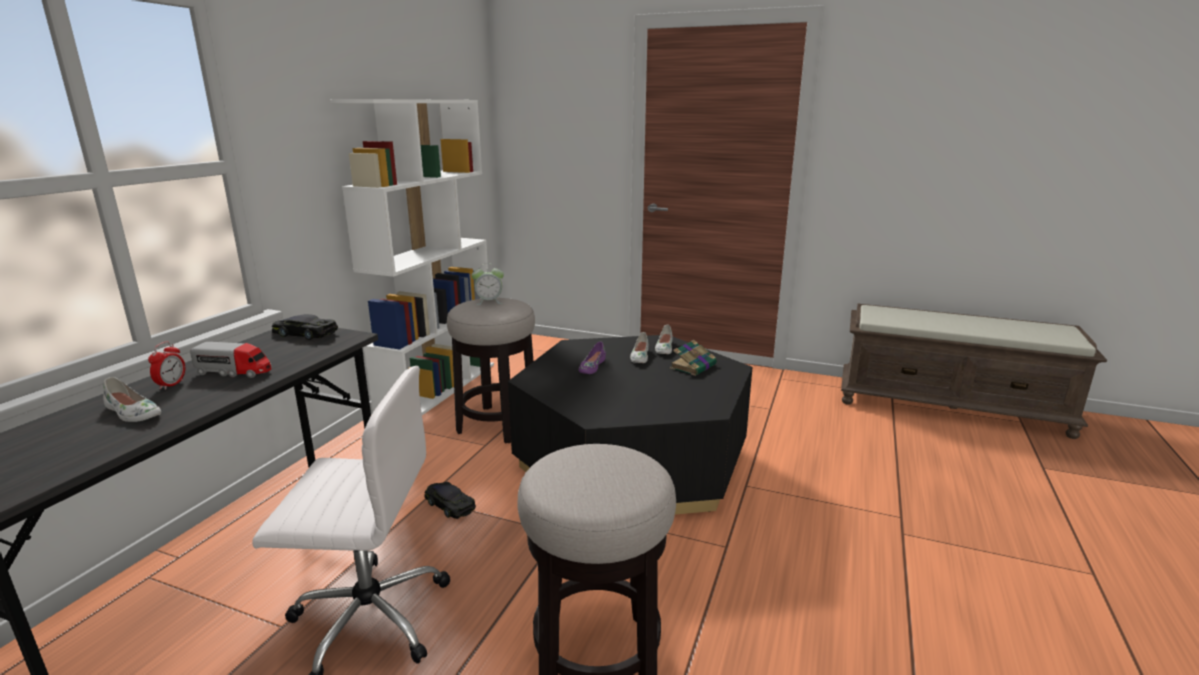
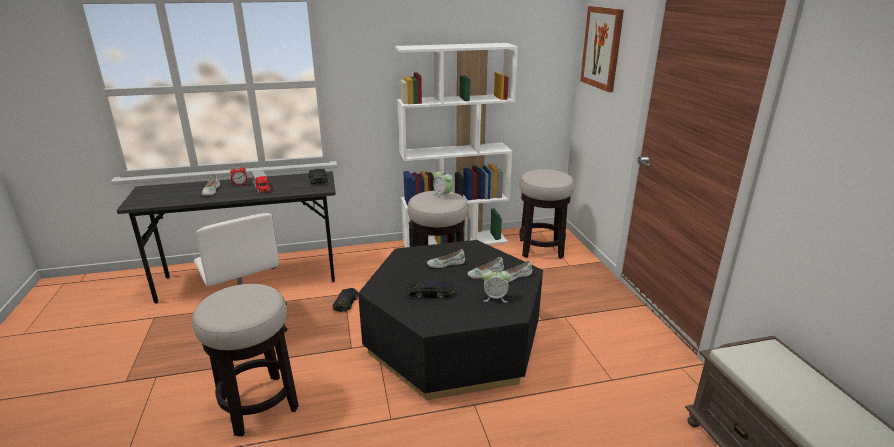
camera: 55 degrees right, 5 degrees up
purple shoe [579,342,606,374] -> white shoe [427,250,465,268]
book [670,339,717,376] -> alarm clock [482,266,511,302]
none -> black toy car [407,279,456,299]
none -> stool [519,169,575,259]
none -> picture [580,6,624,92]

